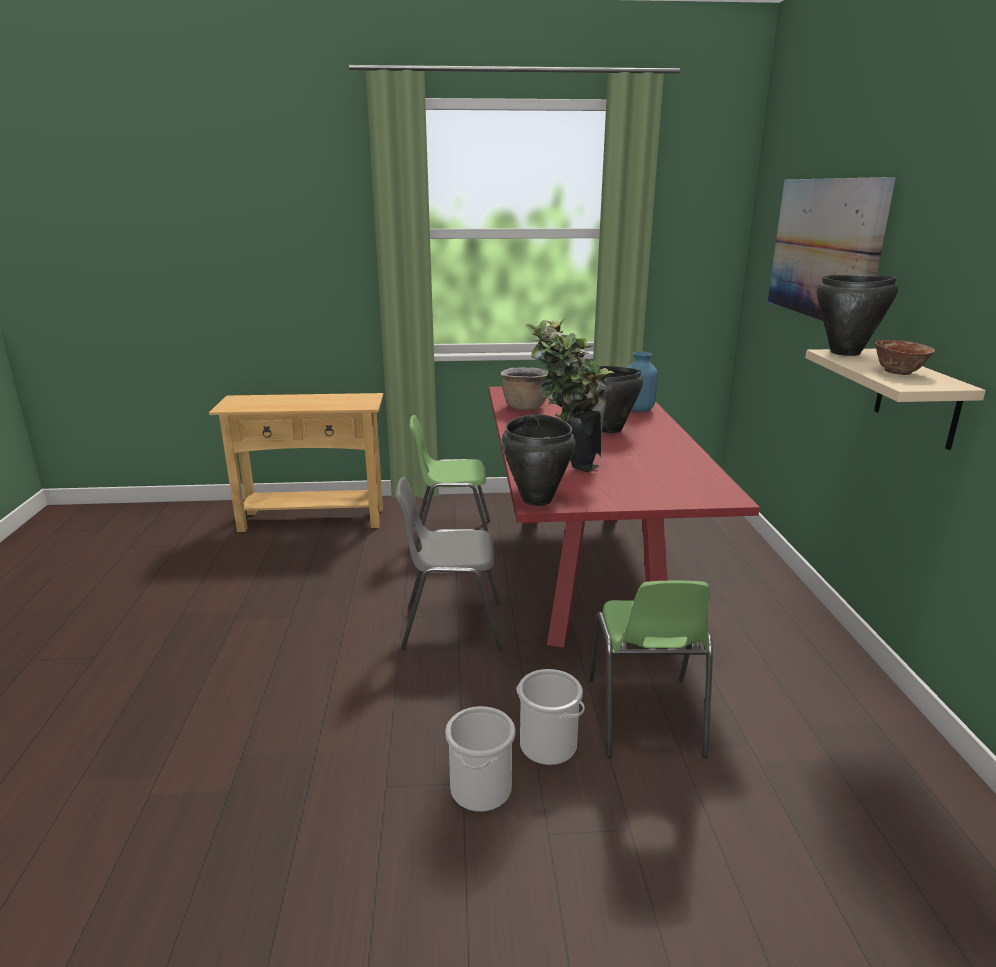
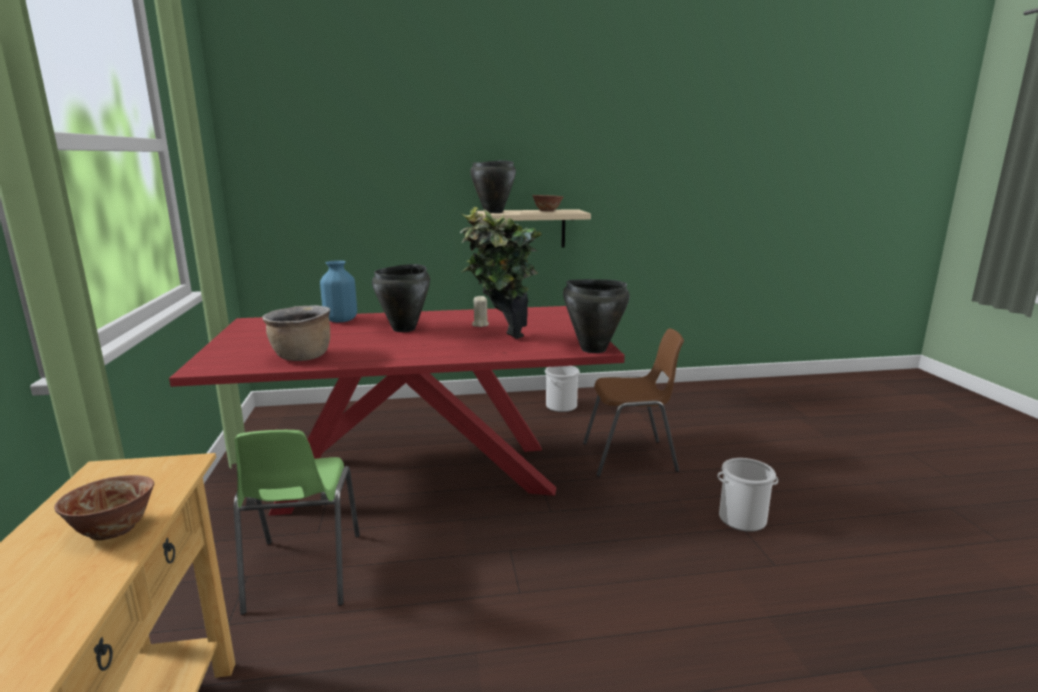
camera: 95 degrees left, 5 degrees down
grey chair [396,477,502,650] -> none
bucket [517,669,585,765] -> bucket moved to [545,366,580,412]
green chair [589,581,713,758] -> brown chair [583,328,684,477]
picture [768,177,896,321] -> none
none -> bowl [54,475,154,540]
none -> beige candle [472,296,489,327]

